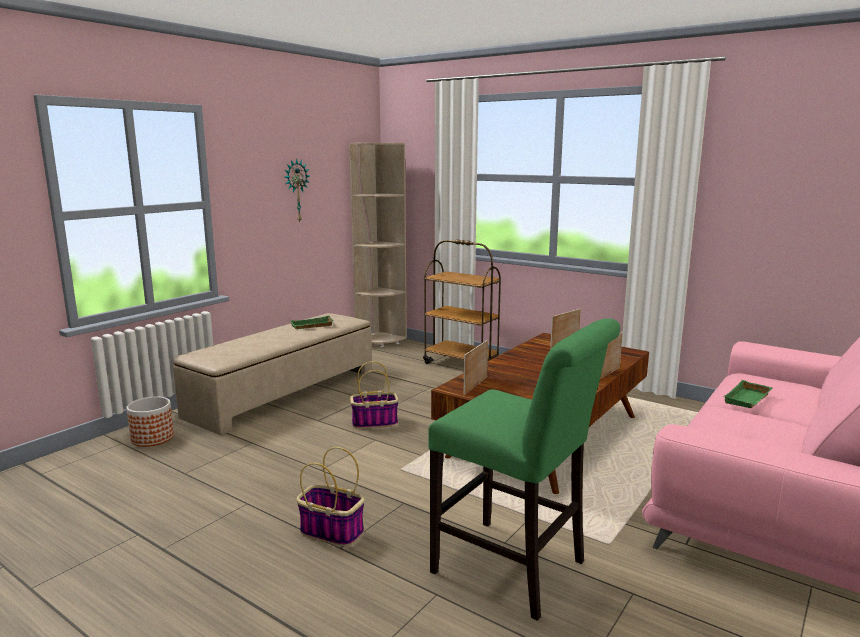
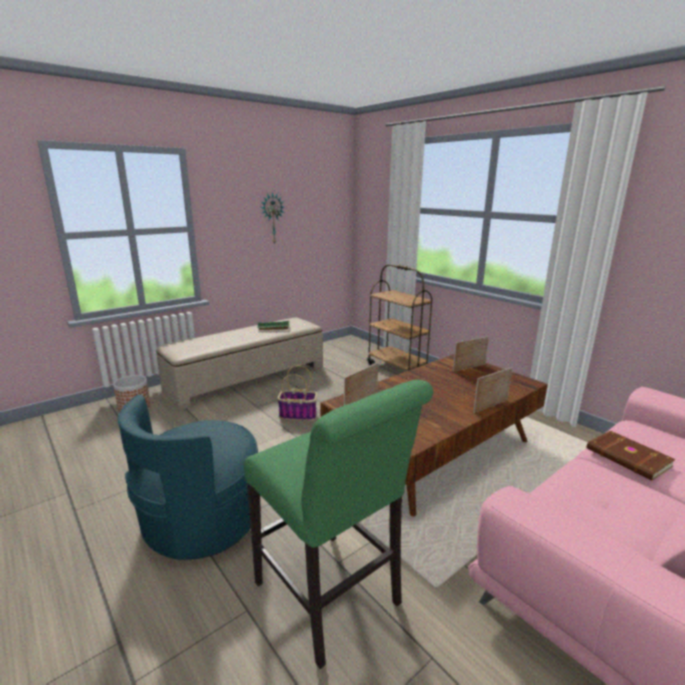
camera: 15 degrees right, 5 degrees up
basket [297,447,364,547] -> turquoise armchair [118,395,258,560]
beige bookcase [349,143,407,347] -> none
green tray [724,380,773,408] -> brown book [587,431,675,480]

